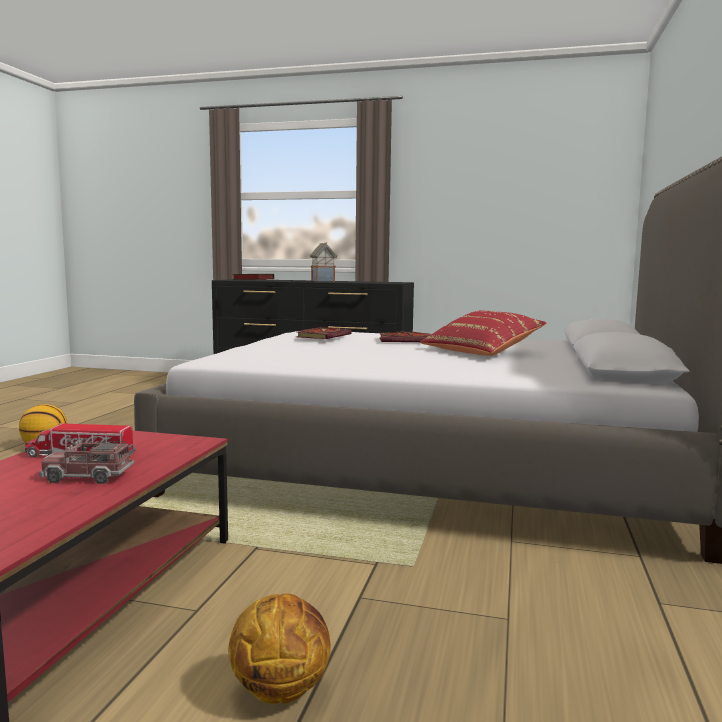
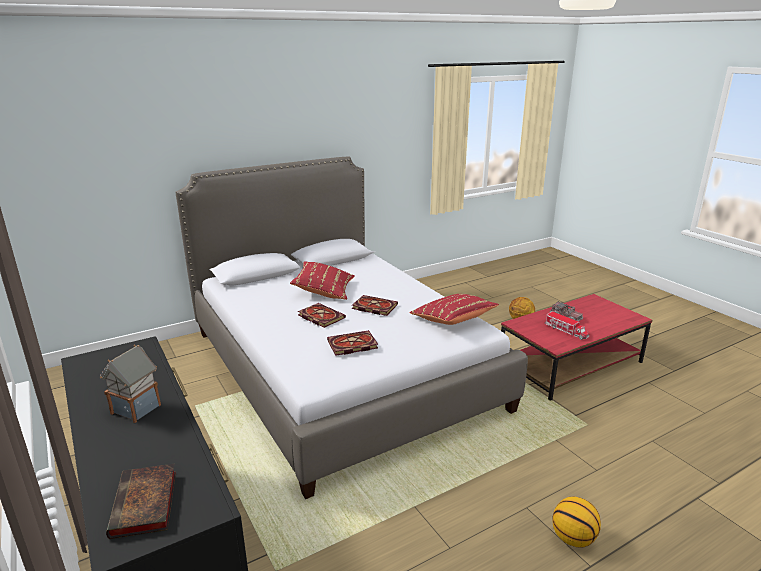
camera: 135 degrees left, 15 degrees up
none -> book [352,295,398,316]
none -> red pillow [410,294,499,325]

